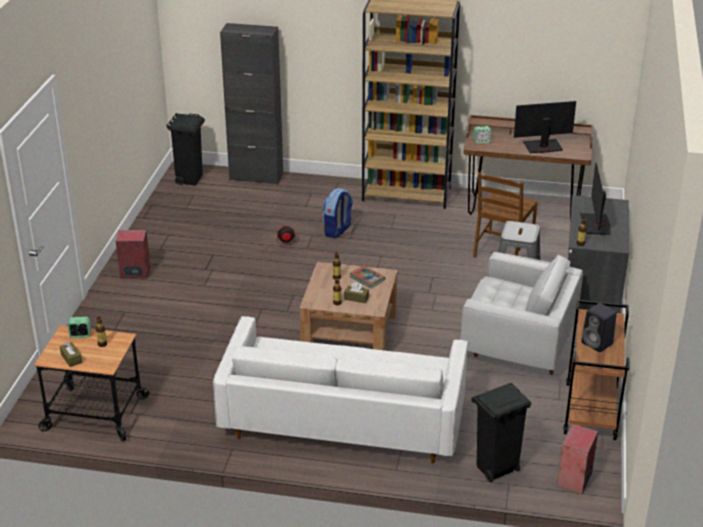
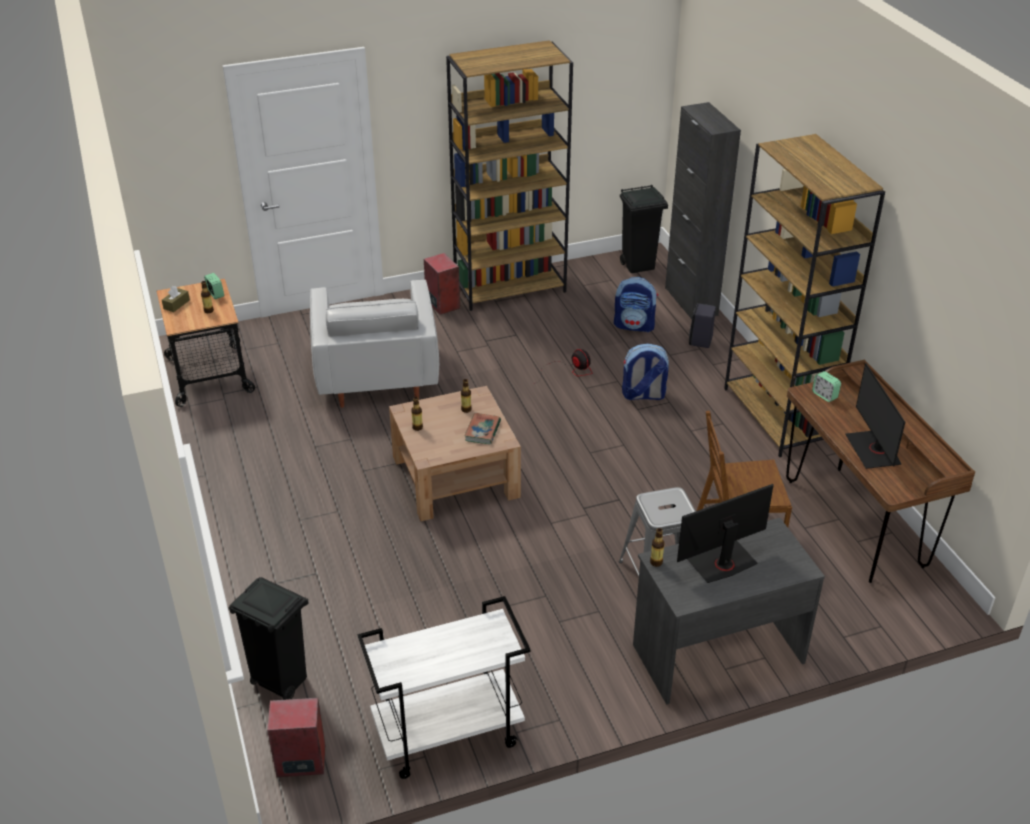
camera: 60 degrees right, 5 degrees up
white sofa [213,316,468,463] -> none
brown tissue box [344,282,369,303] -> none
white armchair [461,252,583,375] -> white armchair moved to [310,280,439,408]
monitor [514,101,576,153] -> monitor turned 150 degrees counterclockwise [846,363,905,469]
brown cart [563,300,629,440] -> white cart [357,596,531,779]
black speaker [581,303,617,352] -> black speaker moved to [689,303,716,348]
none -> brown bookcase [446,40,573,311]
none -> backpack [614,277,658,332]

